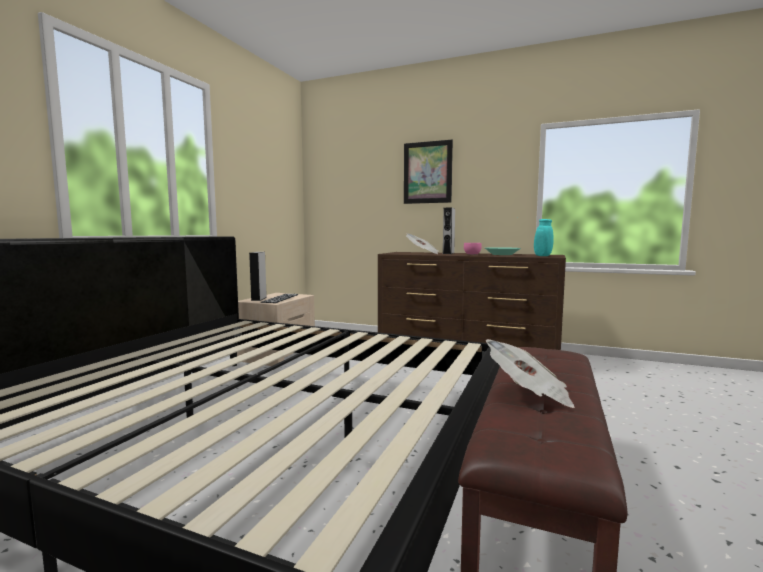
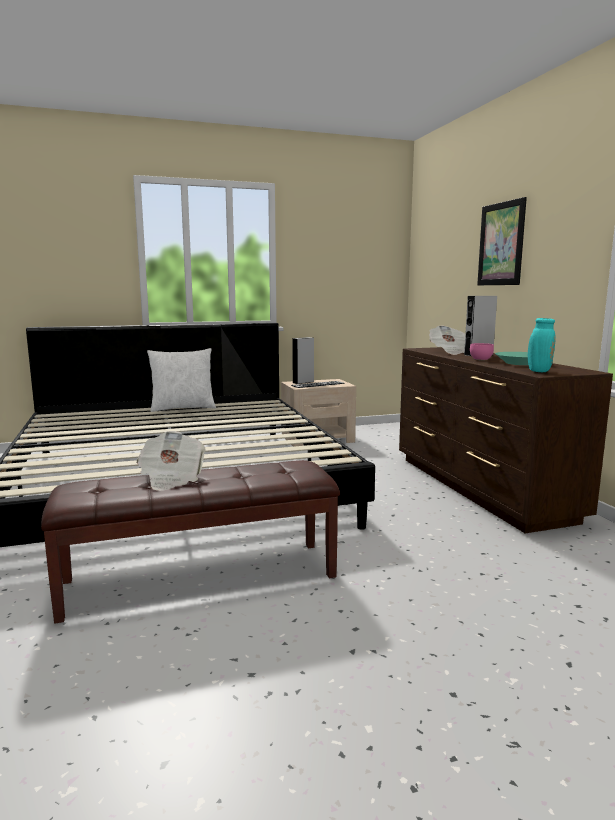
camera: 50 degrees right, 5 degrees up
none -> white pillow [147,348,216,412]

